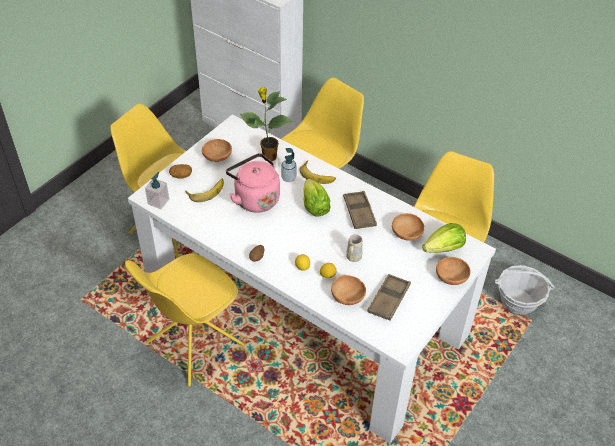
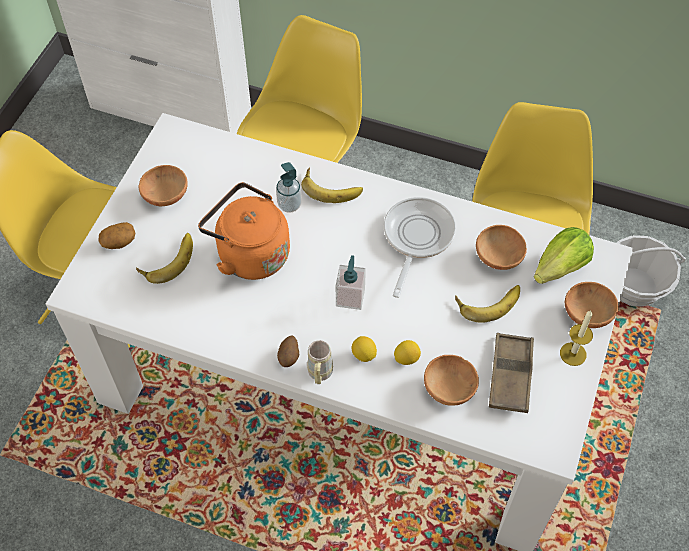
camera: 15 degrees left, 10 degrees up
yellow chair [125,253,245,386] -> none
soap dispenser [145,172,169,209] -> soap dispenser moved to [336,255,366,310]
pink kettle [226,153,280,213] -> orange kettle [198,182,290,280]
potted plant [240,87,293,161] -> none
lettuce [303,179,331,217] -> none
brown tray [343,191,377,229] -> frying pan [384,197,456,298]
beige mug [346,234,363,262] -> beige mug moved to [307,340,333,384]
none -> banana [455,285,520,323]
none -> candle [560,311,593,366]

